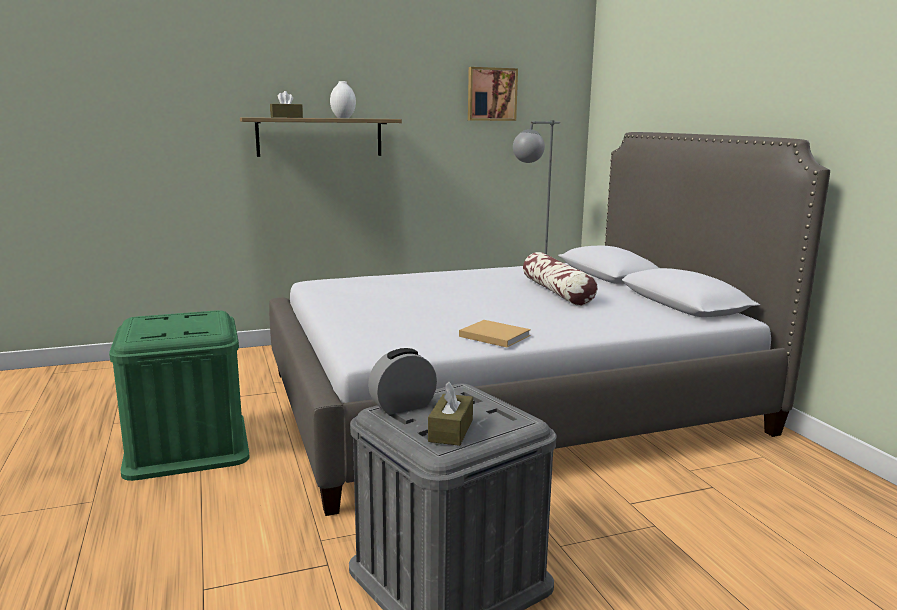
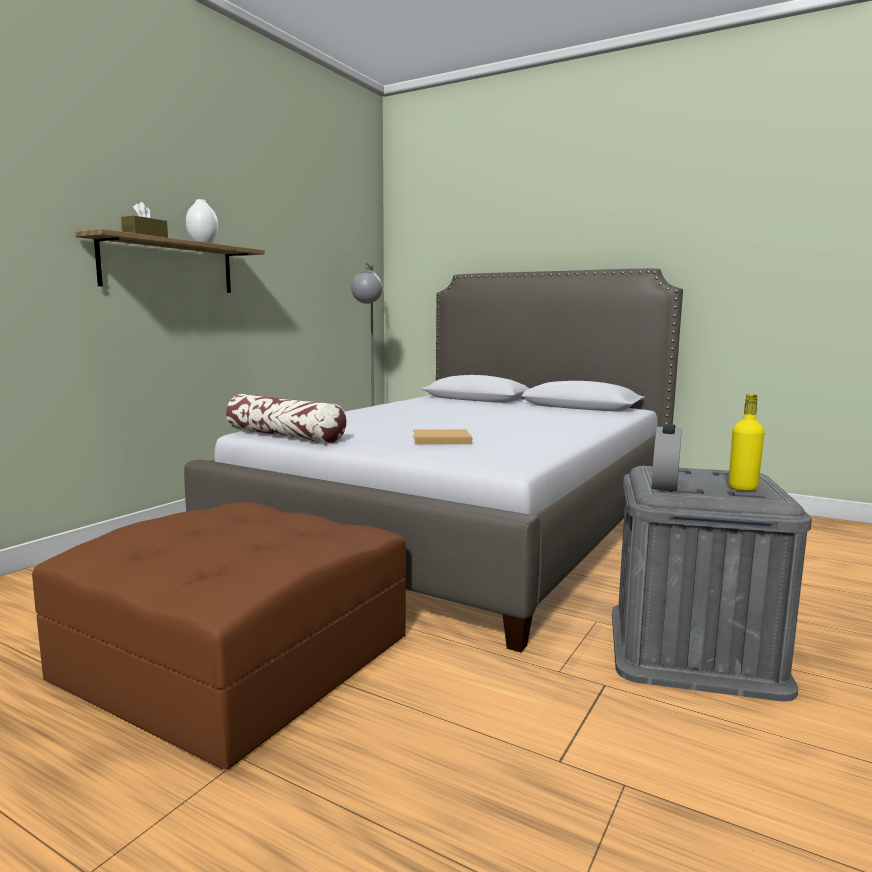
camera: 40 degrees left, 5 degrees down
green storage box [109,310,250,481] -> brown ottoman [32,502,406,769]
brown tissue box [428,382,473,446] -> yellow bottle [729,394,765,491]
beige book [459,320,531,347] -> beige book moved to [413,429,472,445]
picture [468,67,518,121] -> none
pillow [523,252,598,306] -> pillow moved to [226,394,346,443]

